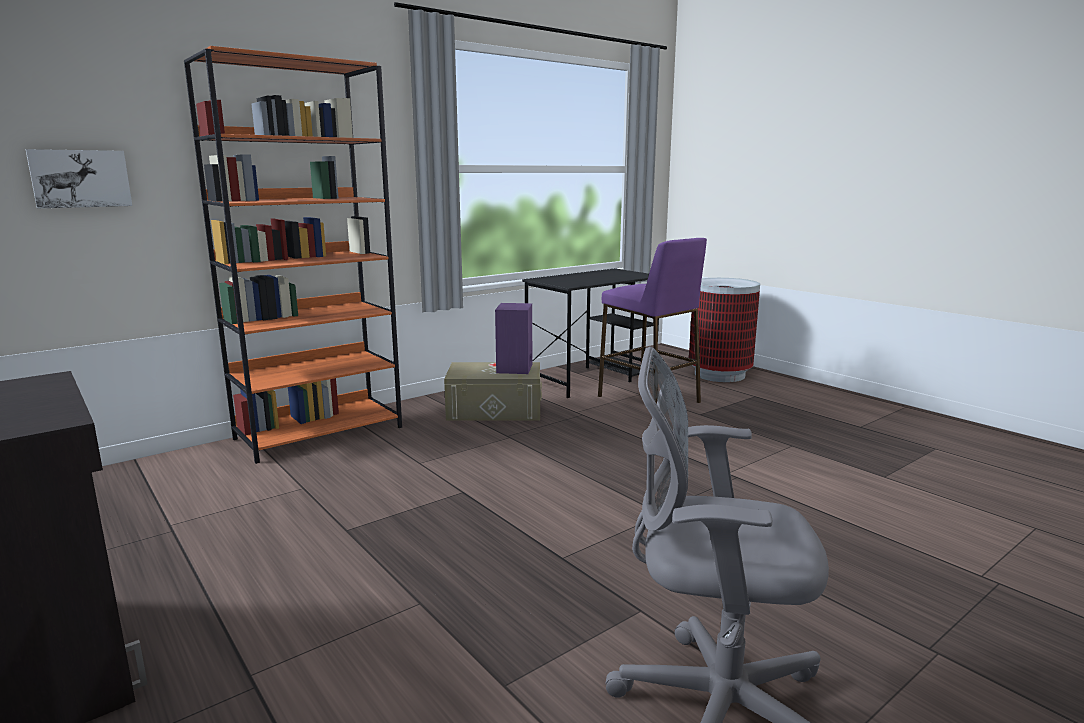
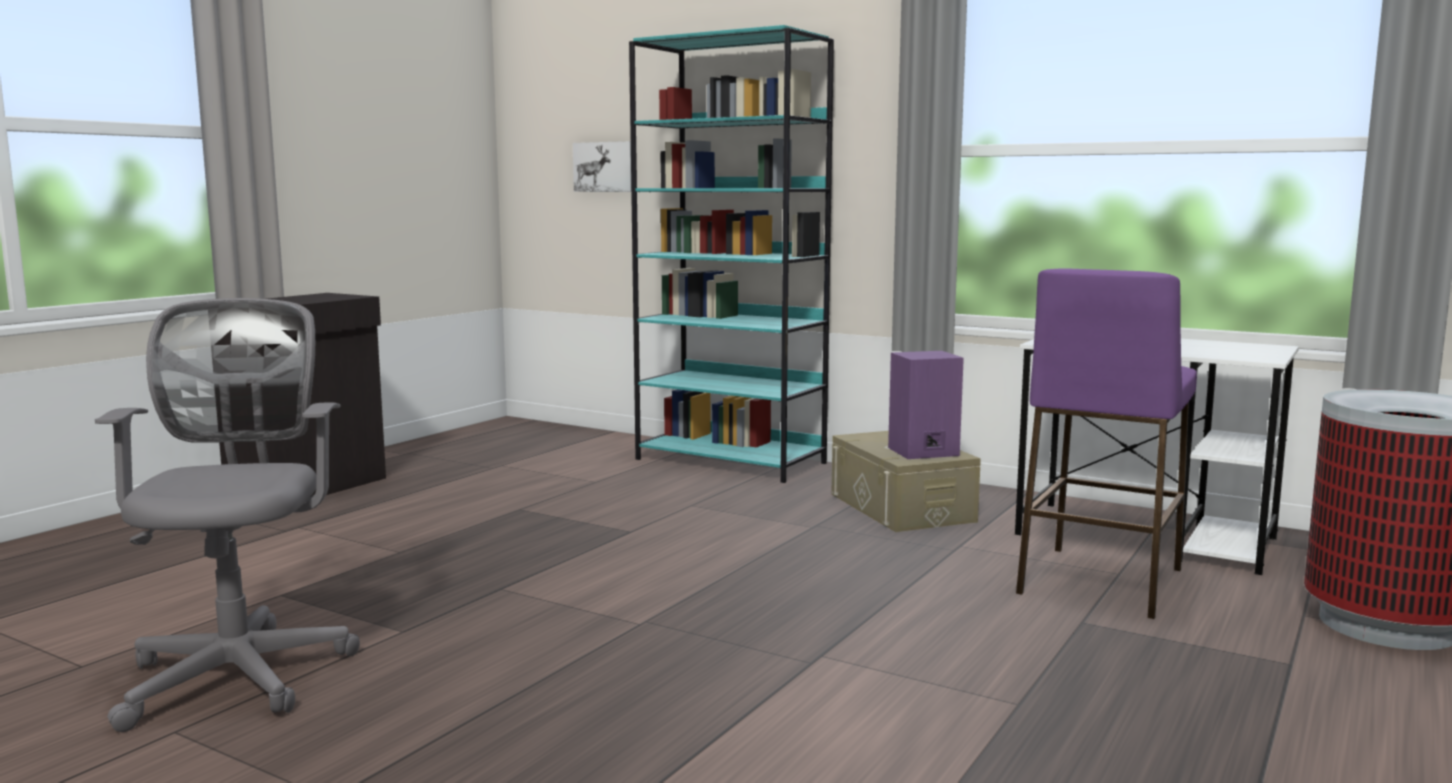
camera: 70 degrees right, 5 degrees down
orange bookcase [184,46,402,464] -> turquoise bookcase [629,25,834,483]
black desk [522,268,659,398] -> white desk [1015,339,1299,575]

